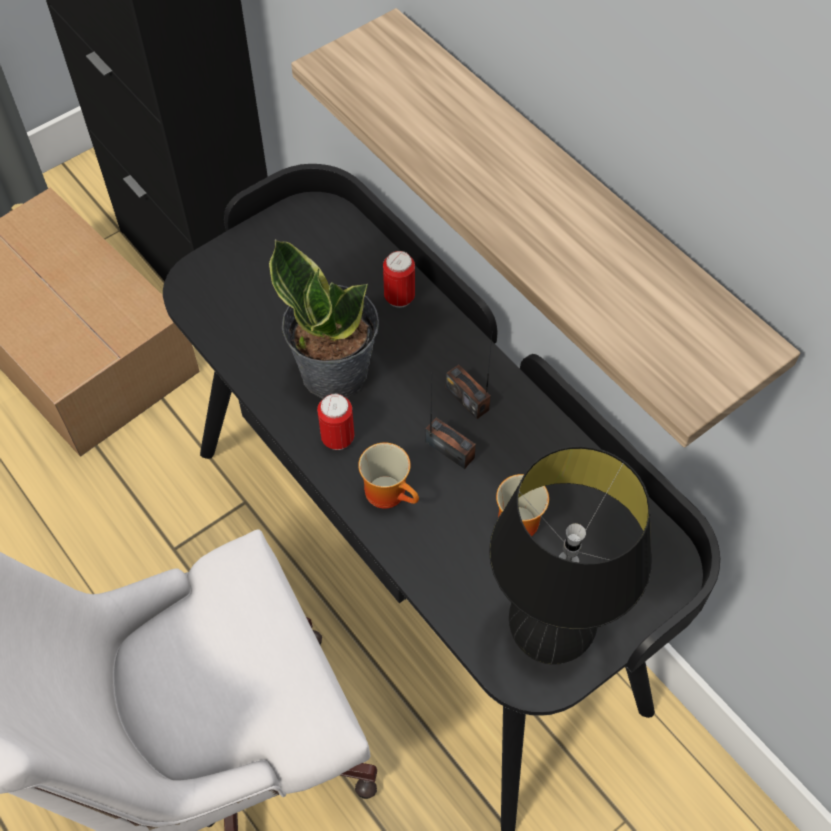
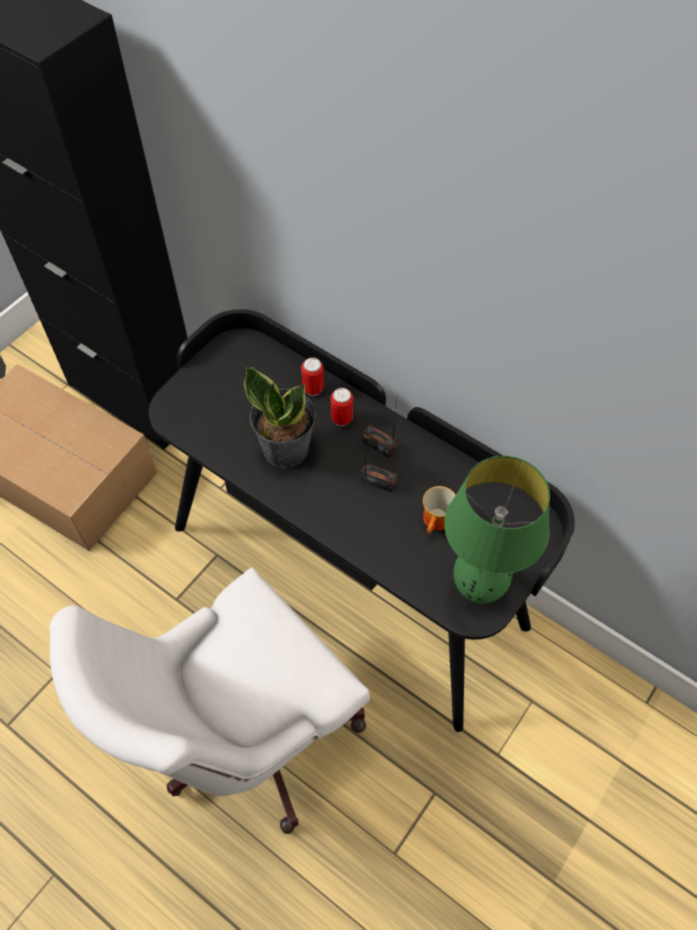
camera: 15 degrees left, 0 degrees up
shelf [291,8,800,448] -> none
can [317,394,354,450] -> can moved to [331,388,353,426]
mug [358,443,419,509] -> none
black table lamp [489,446,652,665] -> green table lamp [444,456,550,603]

